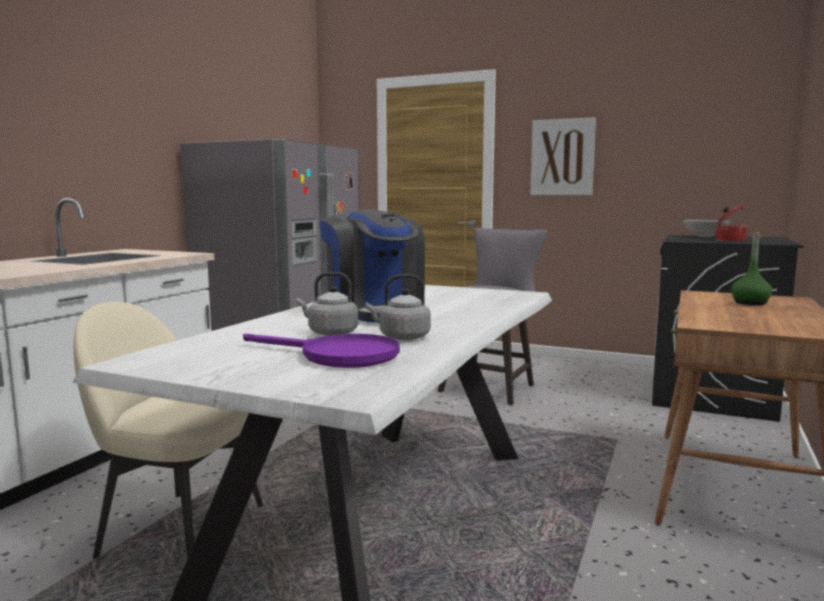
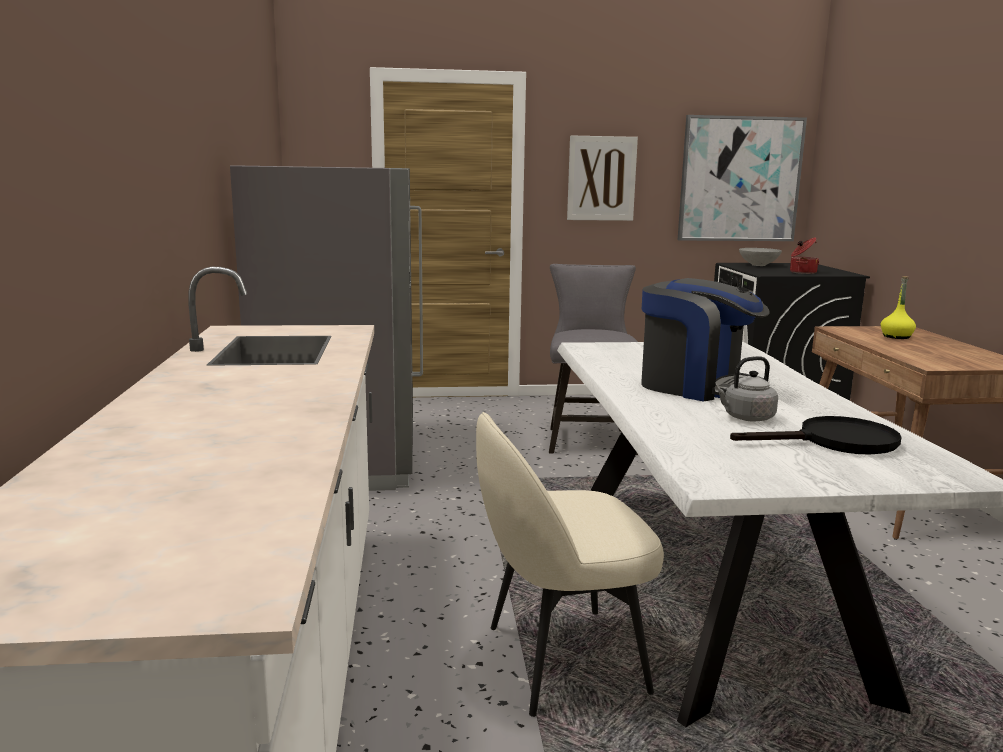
camera: 30 degrees left, 5 degrees up
purple frying pan [243,334,400,368] -> black frying pan [730,416,902,454]
grey kettle [365,274,431,340] -> none
green bottle [731,233,773,305] -> yellow bottle [881,276,916,339]
none -> picture [678,115,807,241]

